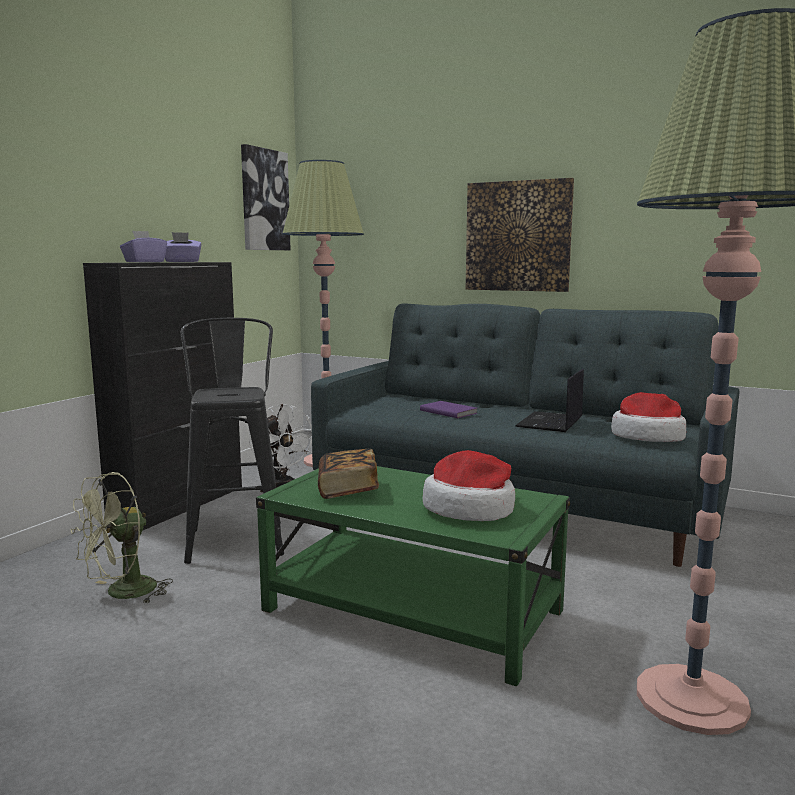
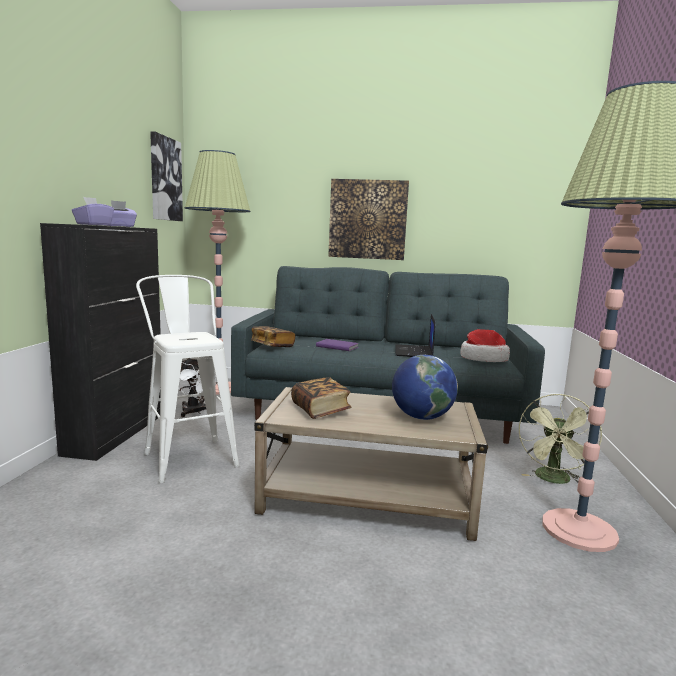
camera: 20 degrees left, 0 degrees up
green fan [70,472,173,604] -> green fan moved to [519,394,602,484]
black stool [181,318,284,564] -> white stool [136,275,239,483]
green coffee table [256,466,570,686] -> beige coffee table [254,387,488,541]
hat [423,450,515,521] -> globe [392,355,458,420]
none -> book [251,326,295,347]

